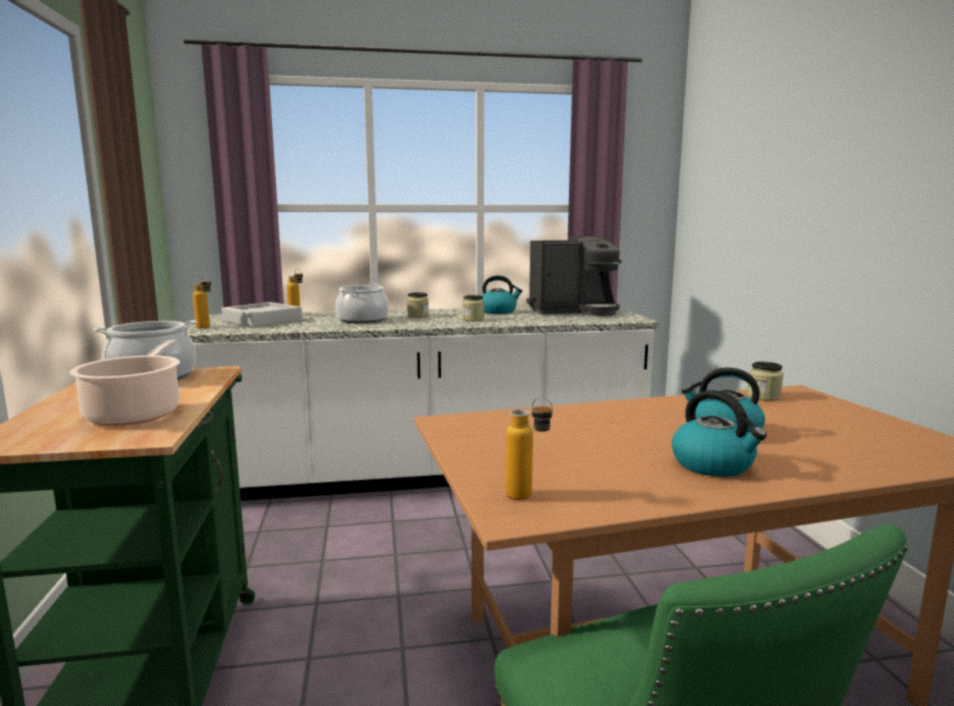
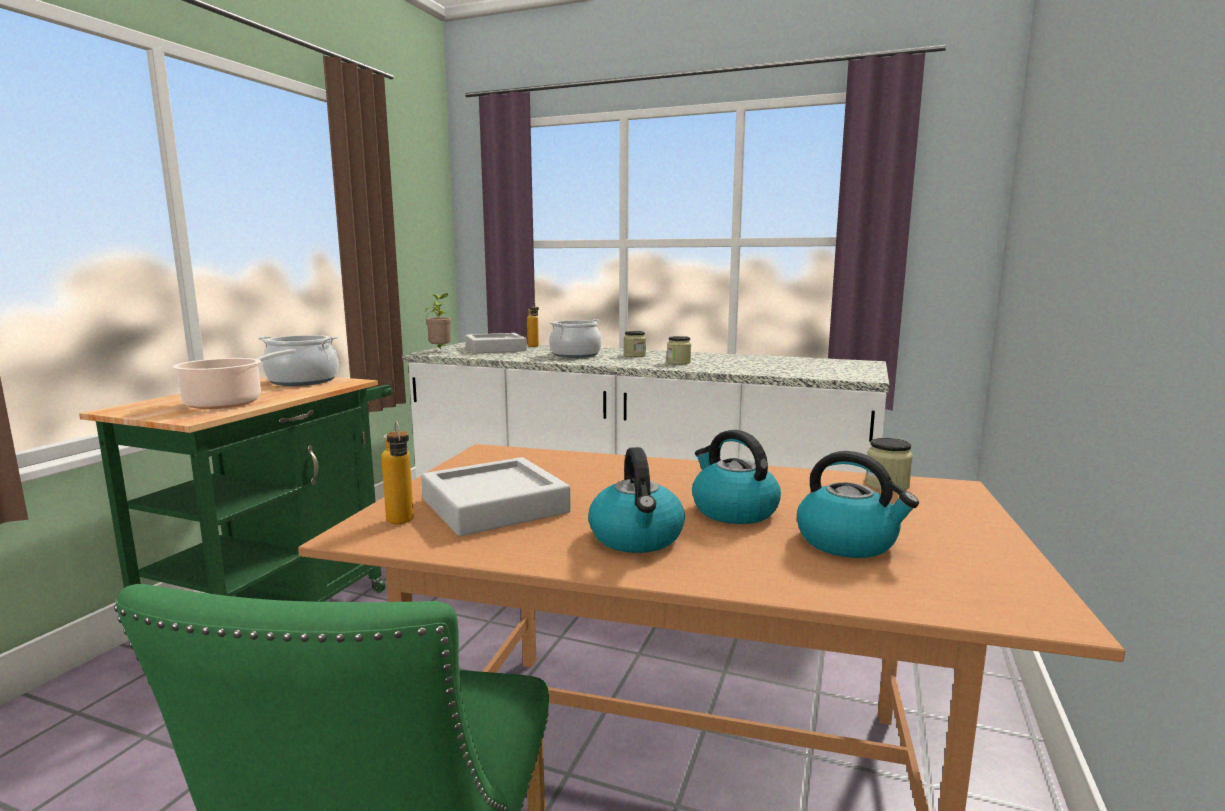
camera: 30 degrees right, 0 degrees up
bottle [193,275,211,328] -> potted plant [425,293,452,349]
kettle [482,275,523,314] -> kettle moved to [797,451,919,558]
coffee machine [526,236,622,316] -> none
none -> grey tray [421,457,571,536]

